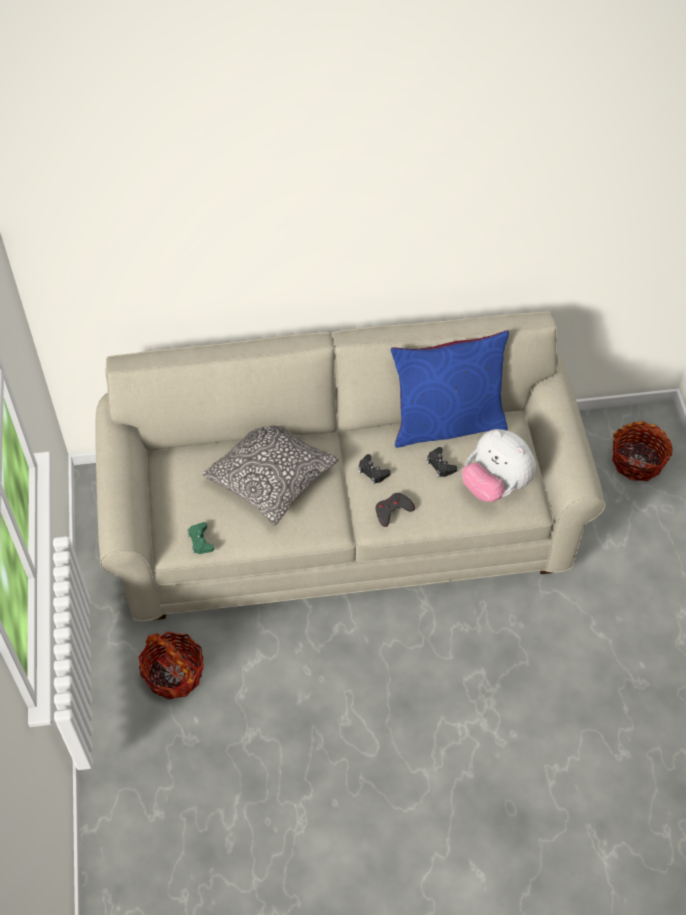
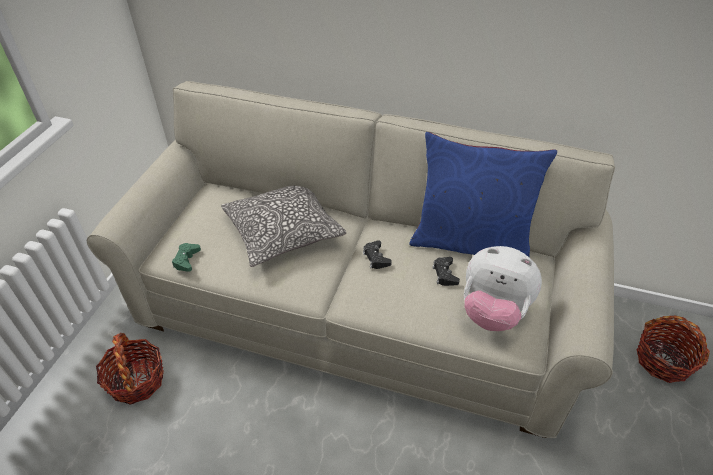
camera: 25 degrees right, 10 degrees down
grey game controller [376,493,415,527] -> none
plush toy [462,429,536,502] -> plush toy turned 45 degrees counterclockwise [464,246,542,331]

